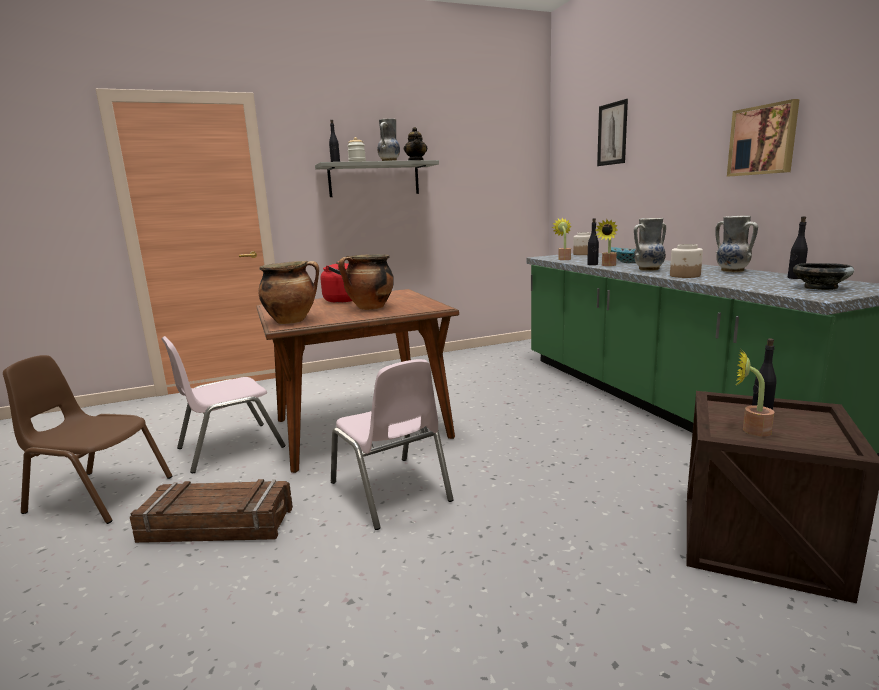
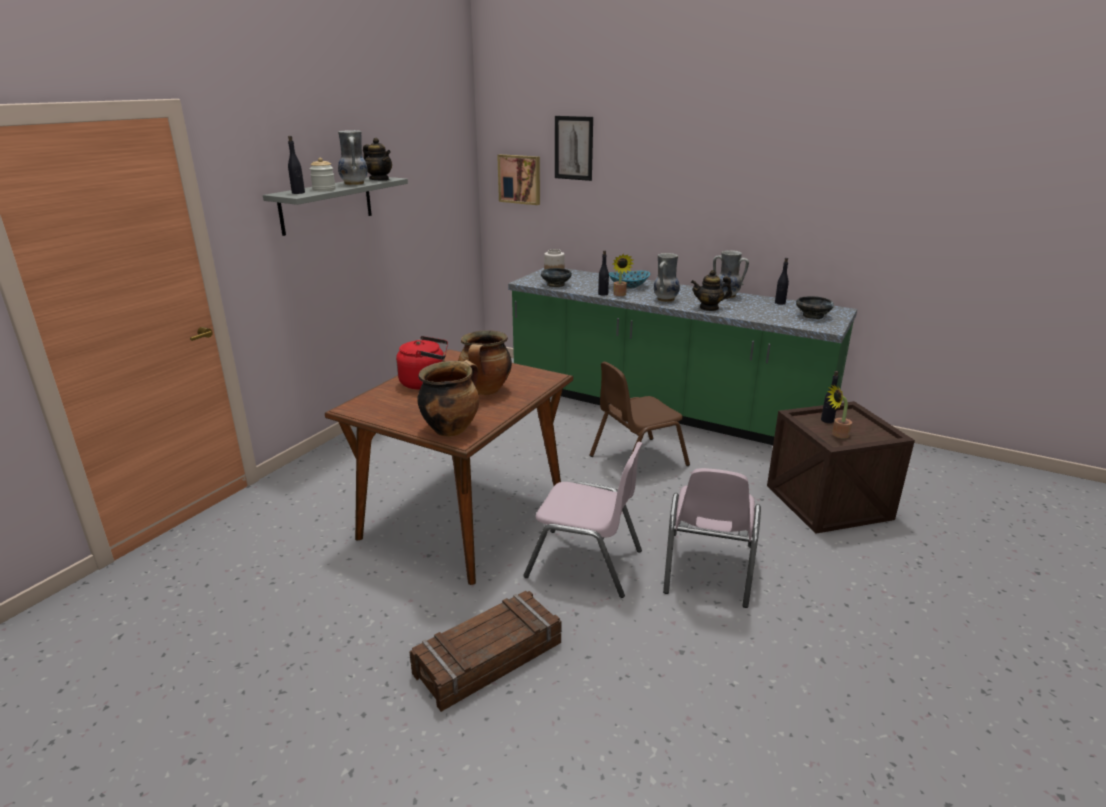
camera: 40 degrees left, 10 degrees up
brown chair [3,355,173,524] -> brown chair moved to [589,362,690,466]
pink chair [161,336,285,473] -> pink chair moved to [663,468,761,608]
potted plant [552,218,571,260] -> black bowl [541,268,572,287]
jar [670,244,703,278] -> teapot [691,270,732,311]
picture [727,99,800,176] -> picture moved to [497,154,540,205]

